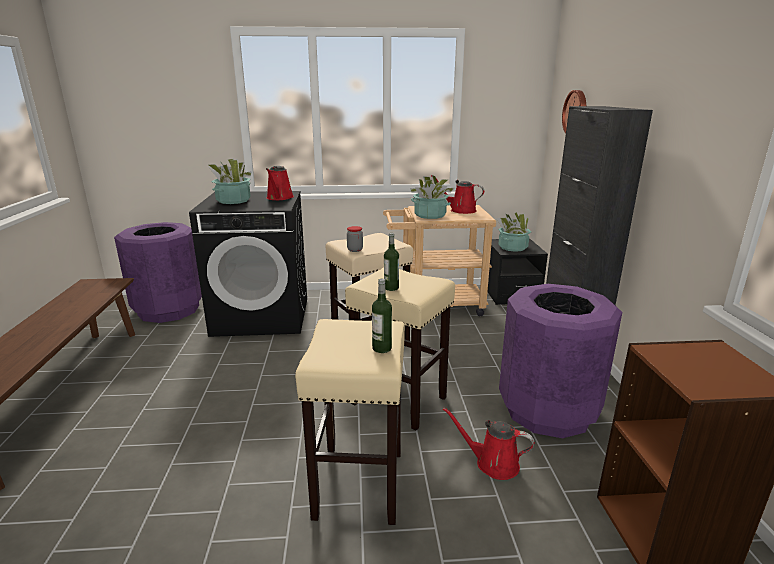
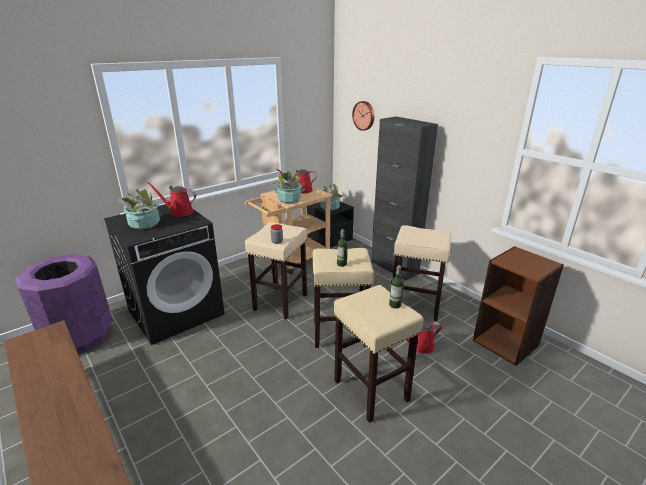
camera: 35 degrees left, 5 degrees up
red watering can [266,166,294,200] -> red watering can turned 135 degrees clockwise [147,182,196,217]
purple trash can [499,284,622,438] -> beige stool [393,225,451,321]

